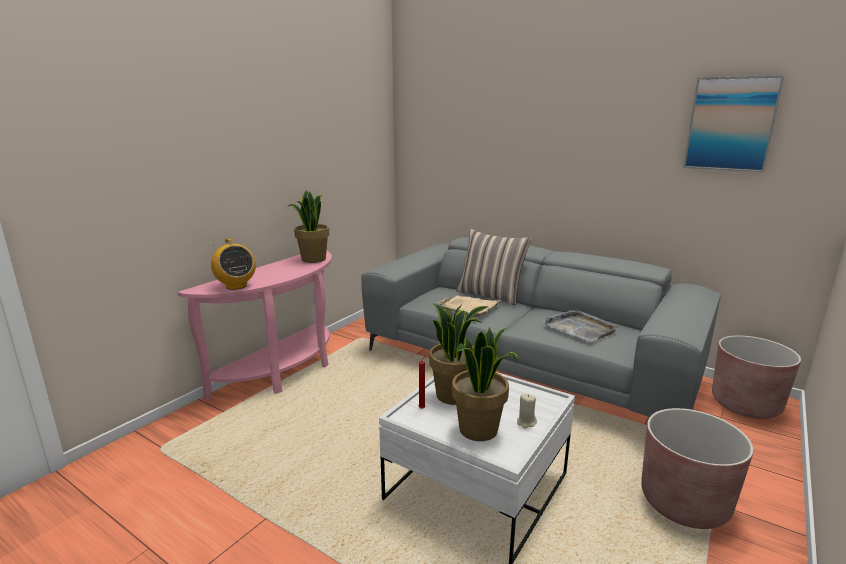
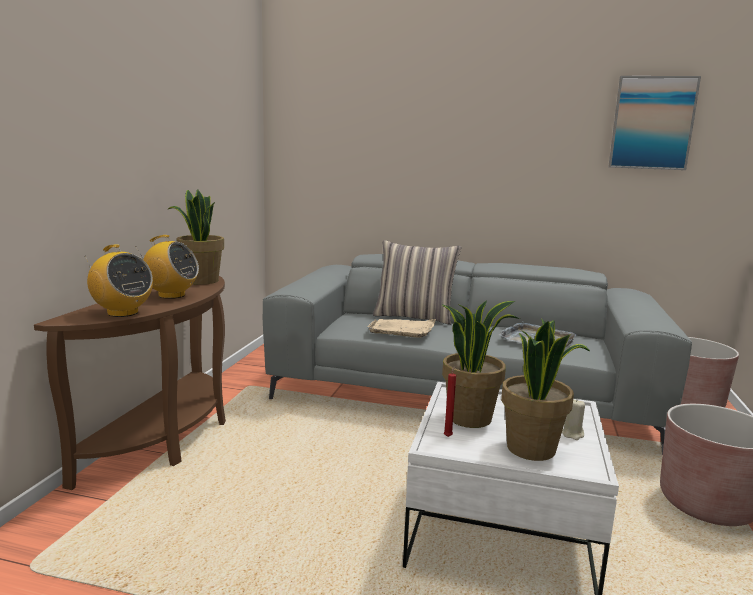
camera: 20 degrees left, 5 degrees down
pink console table [178,251,332,401] -> brown console table [34,276,226,490]
none -> radio [135,235,199,299]

